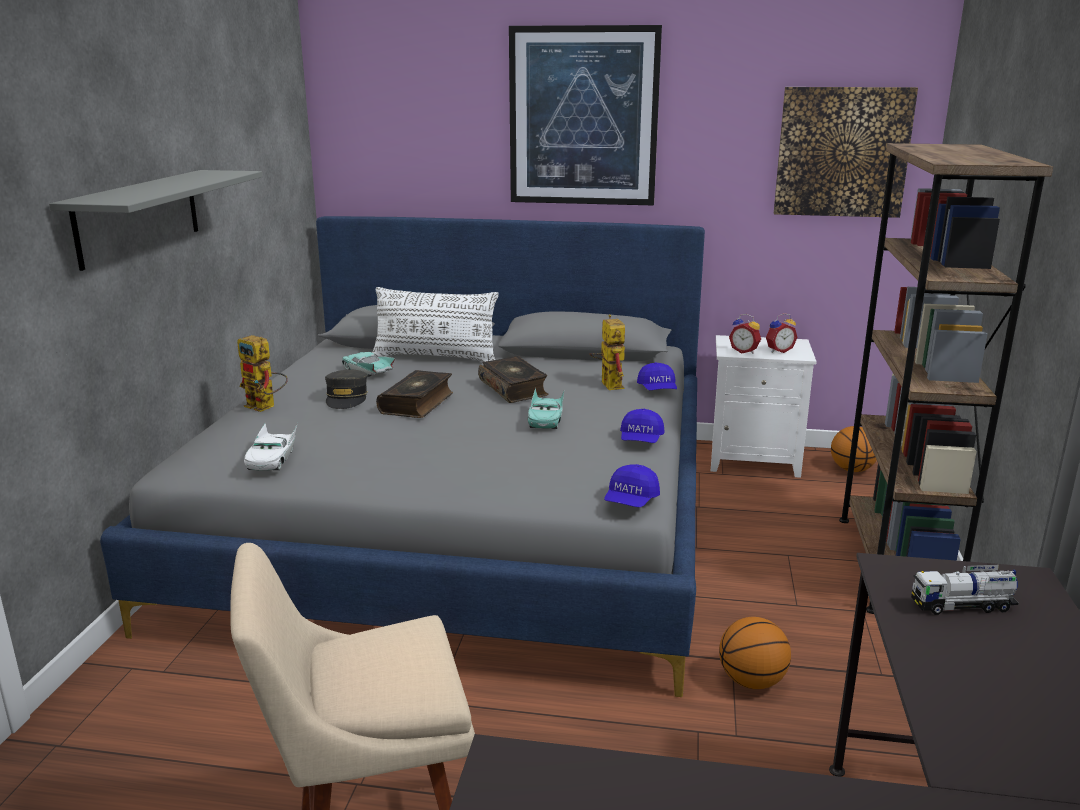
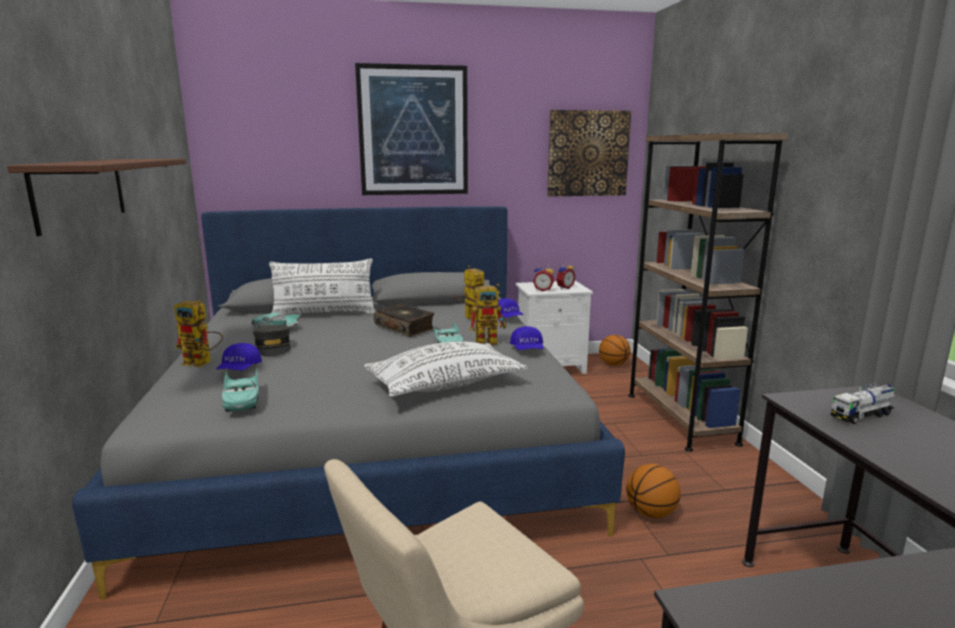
camera: 20 degrees left, 5 degrees down
grey shelf [49,170,263,271] -> brown shelf [7,159,186,236]
white toy car [244,422,298,471] -> turquoise toy car [222,368,259,412]
book [376,370,453,418] -> none
blue cap [604,464,660,507] -> blue cap moved to [216,343,262,370]
none -> white pillow [364,341,528,397]
none -> toy robot [469,284,507,345]

